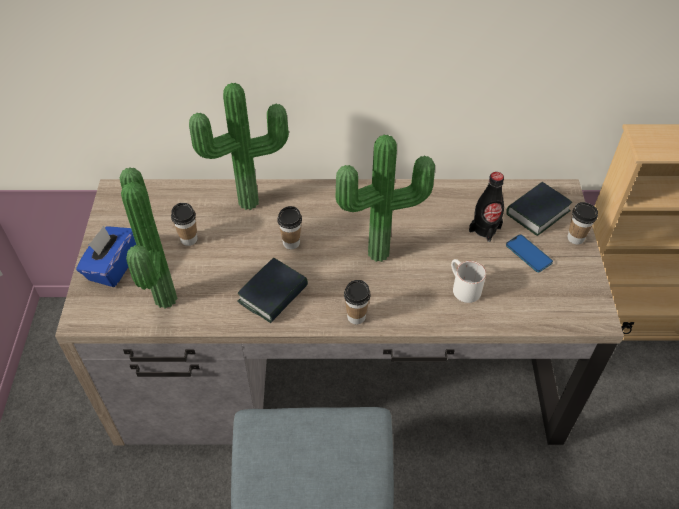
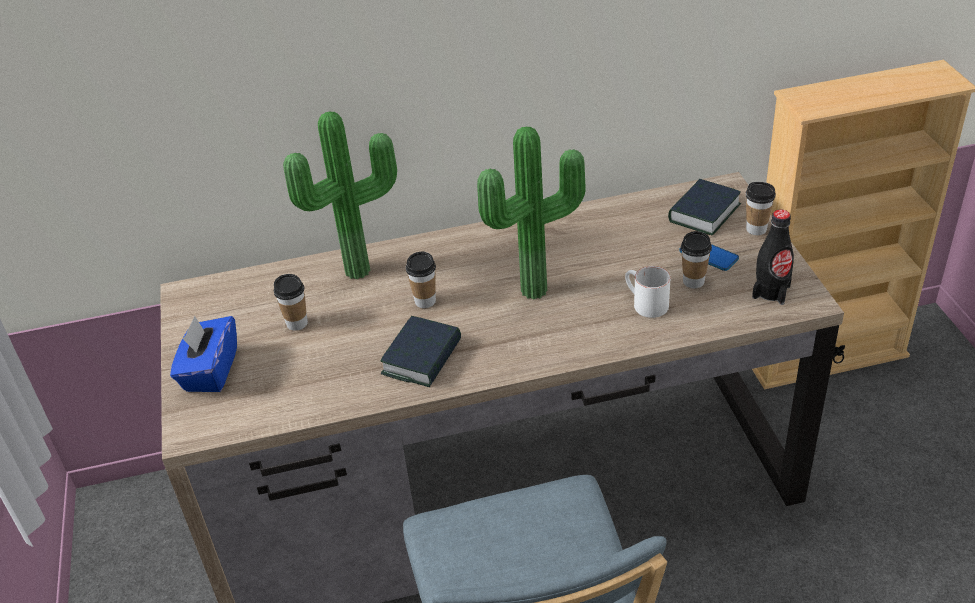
camera: 10 degrees left, 10 degrees down
potted plant [120,167,177,309] -> none
cup [344,280,371,324] -> cup moved to [681,231,712,289]
black bottle [469,172,504,242] -> black bottle moved to [752,209,794,305]

